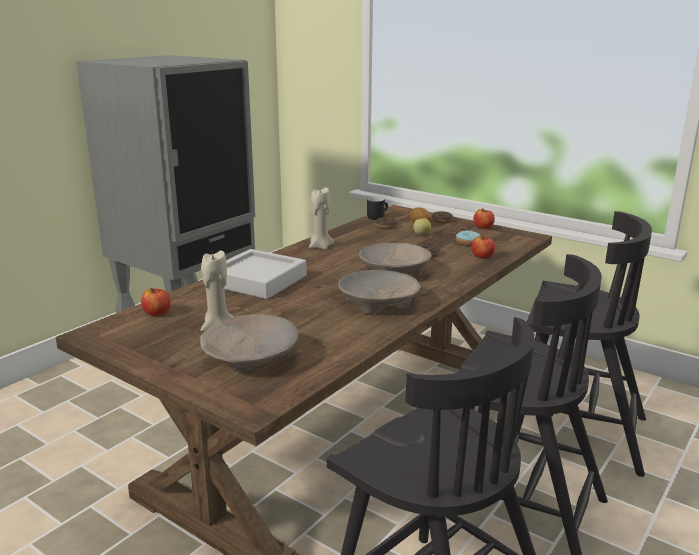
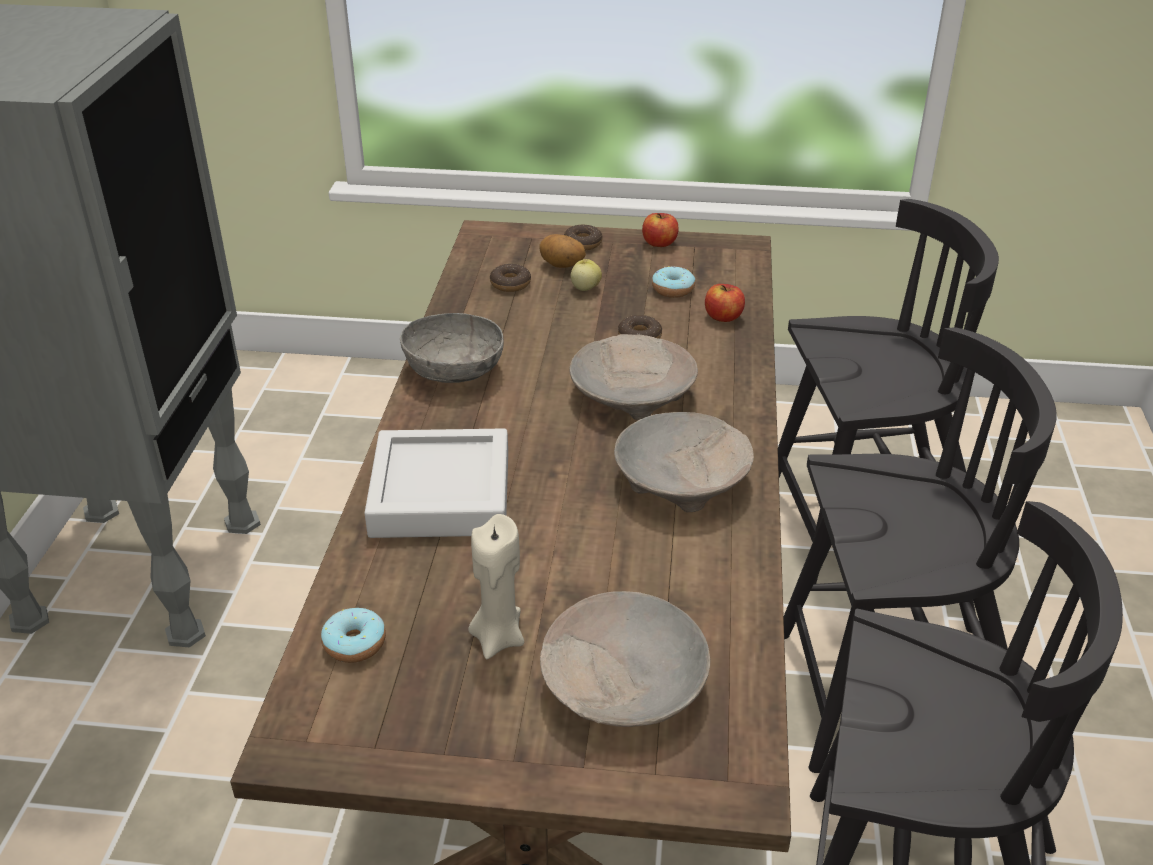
camera: 30 degrees left, 15 degrees up
apple [141,288,171,316] -> donut [321,608,386,663]
beige candle [309,187,334,250] -> grey bowl [400,313,504,383]
black mug [367,197,388,220] -> none

